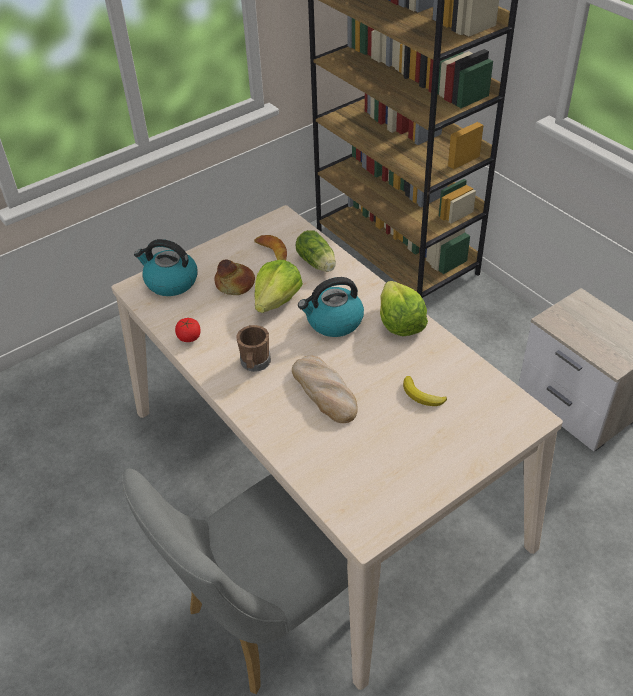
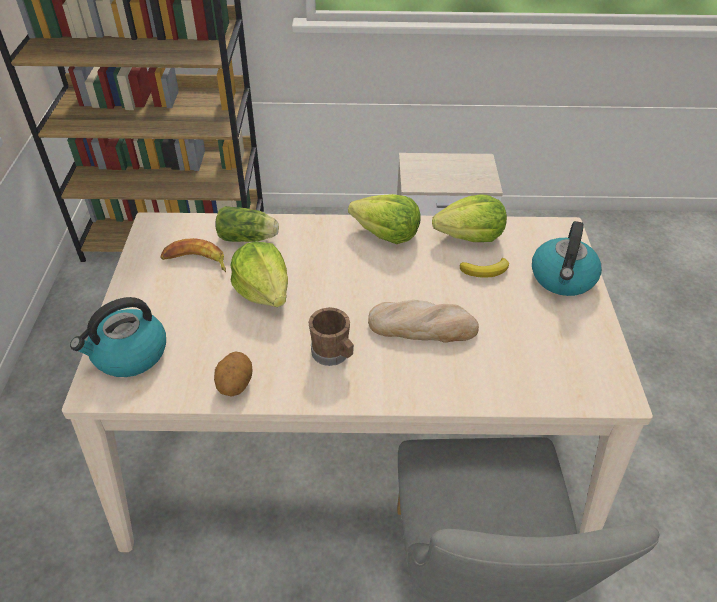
camera: 55 degrees left, 0 degrees up
tomato [175,318,201,342] -> potato [214,352,252,397]
bread [214,260,255,295] -> none
kettle [298,277,364,337] -> kettle moved to [532,221,602,296]
none -> lettuce [432,194,507,242]

